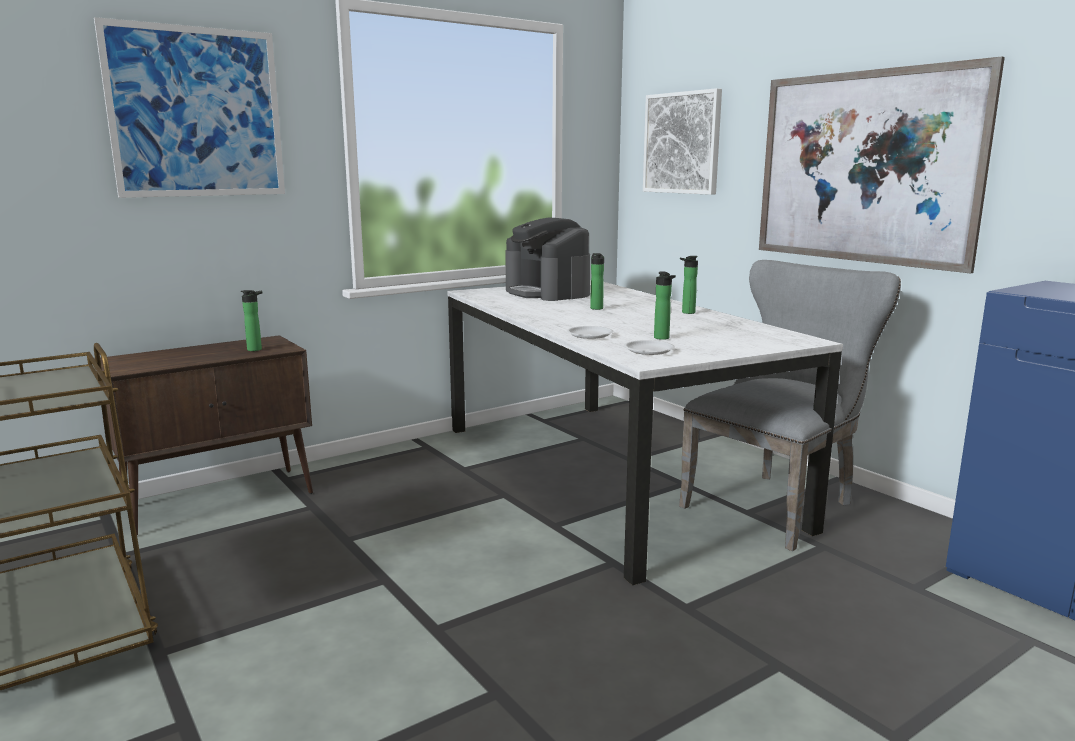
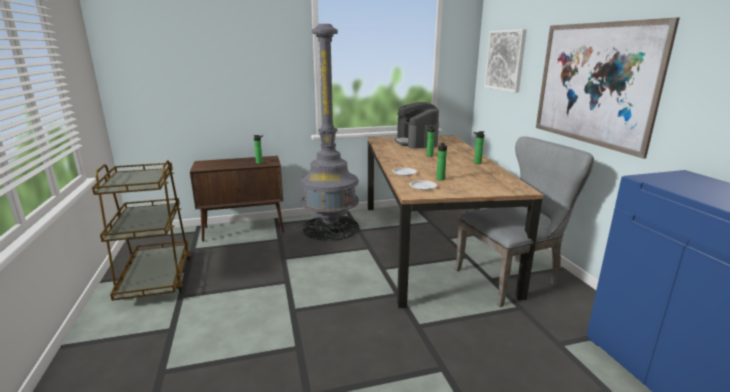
camera: 20 degrees right, 5 degrees up
picture [94,17,285,198] -> none
white dining table [448,280,843,586] -> brown dining table [368,136,543,308]
none -> grey floor lamp [300,24,359,241]

